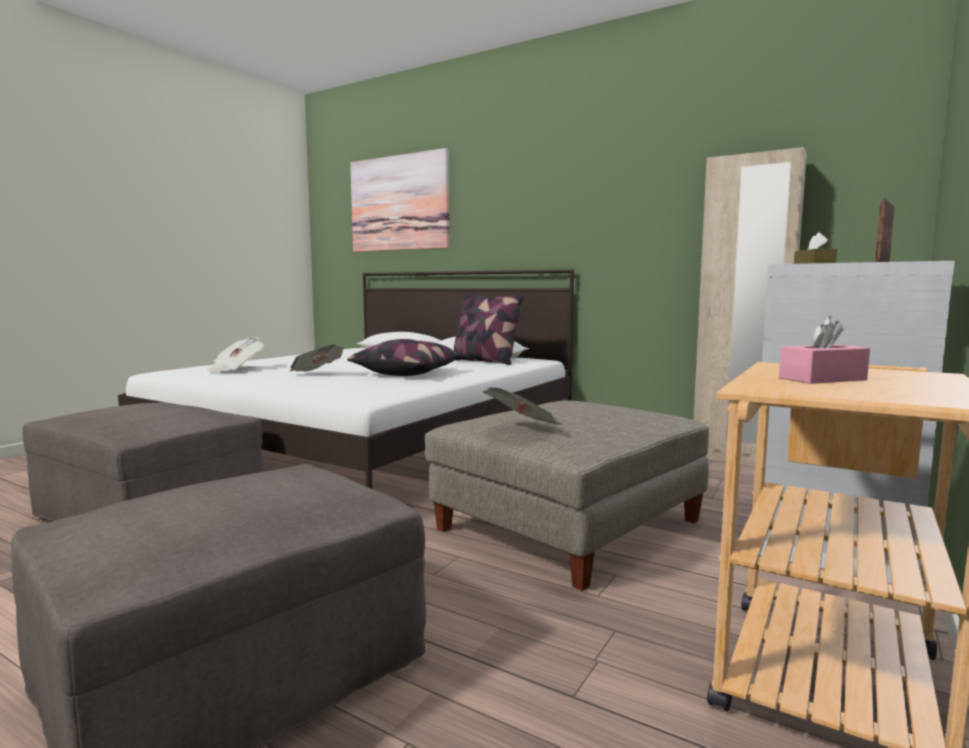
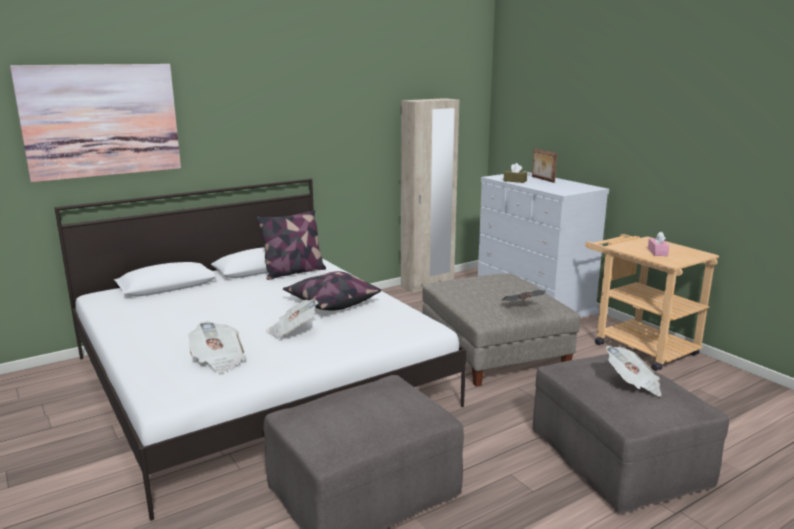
camera: 65 degrees left, 10 degrees up
none -> newspaper [606,346,661,396]

